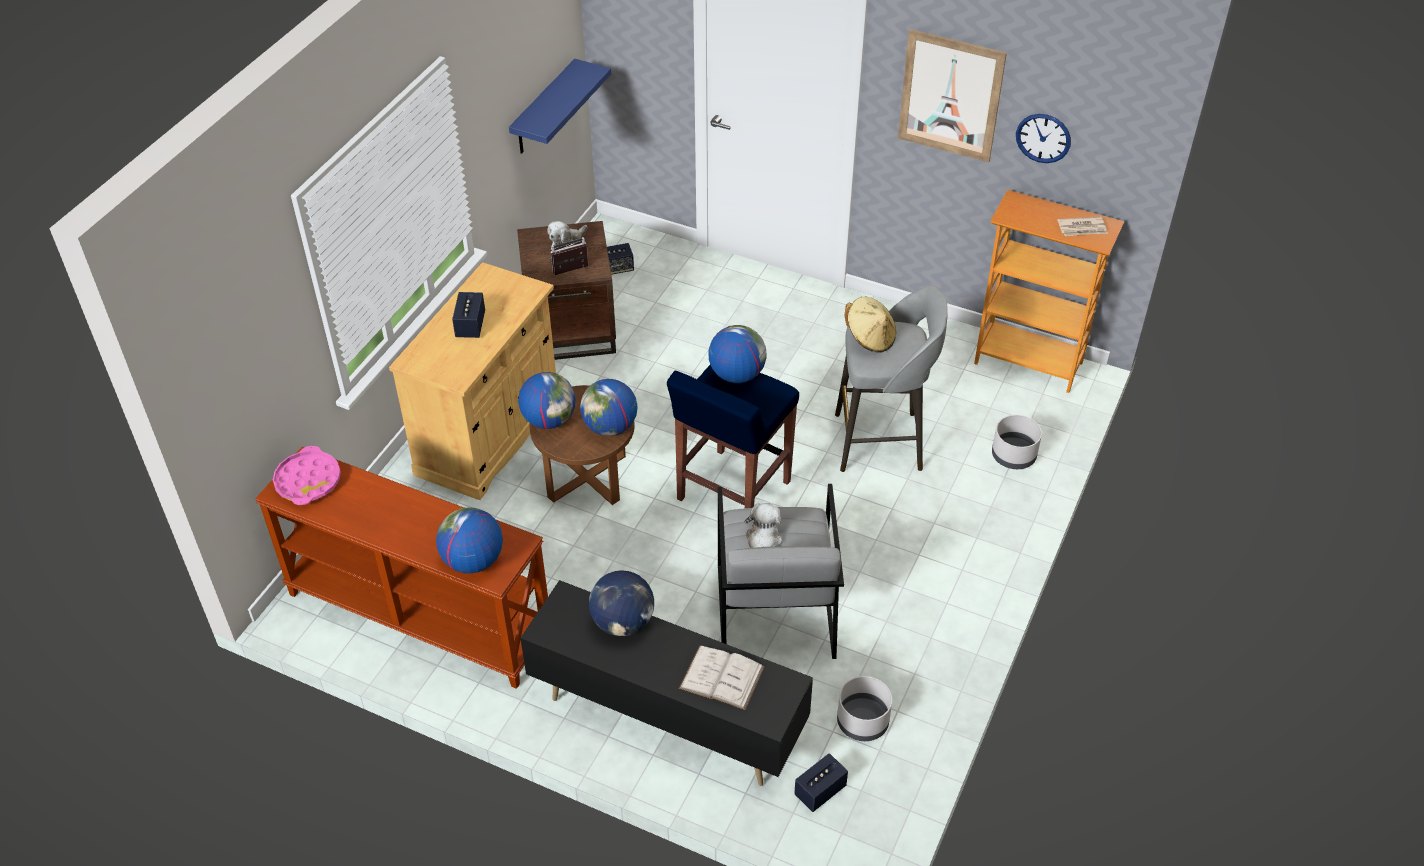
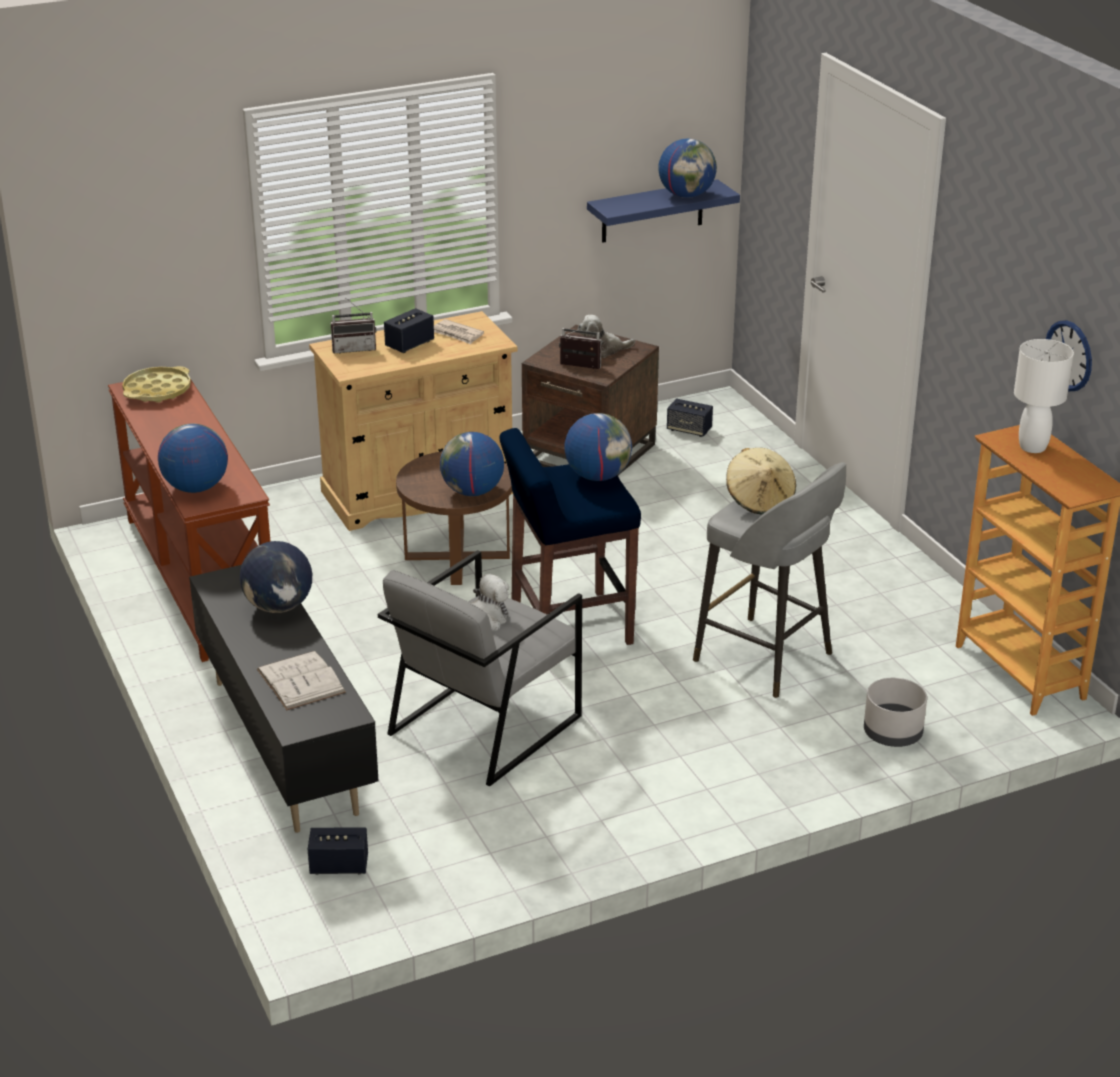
camera: 40 degrees right, 15 degrees down
pink tray [273,446,341,505] -> yellow tray [122,366,191,403]
globe [518,372,576,429] -> globe moved to [658,139,717,198]
grey planter [837,676,892,741] -> none
picture [898,29,1007,162] -> none
newspaper [1057,217,1108,236] -> newspaper moved to [434,319,484,344]
none -> radio [331,298,377,353]
none -> white table lamp [1014,339,1074,453]

